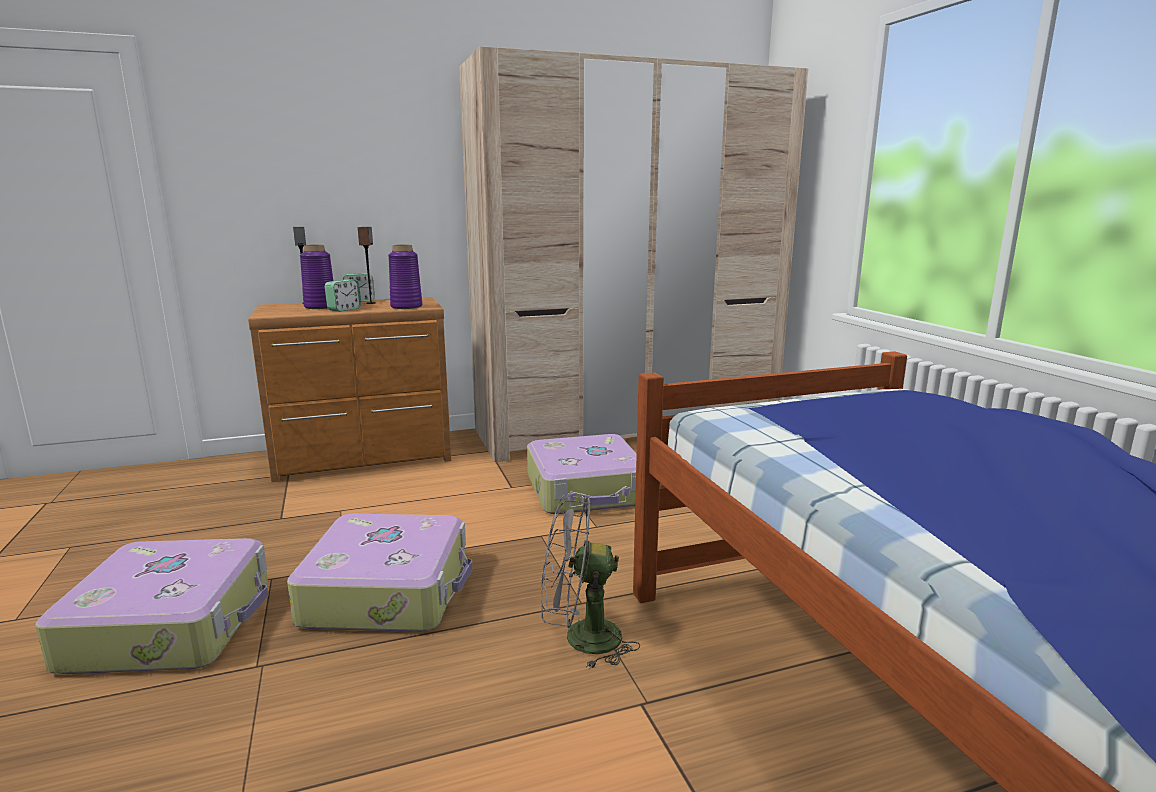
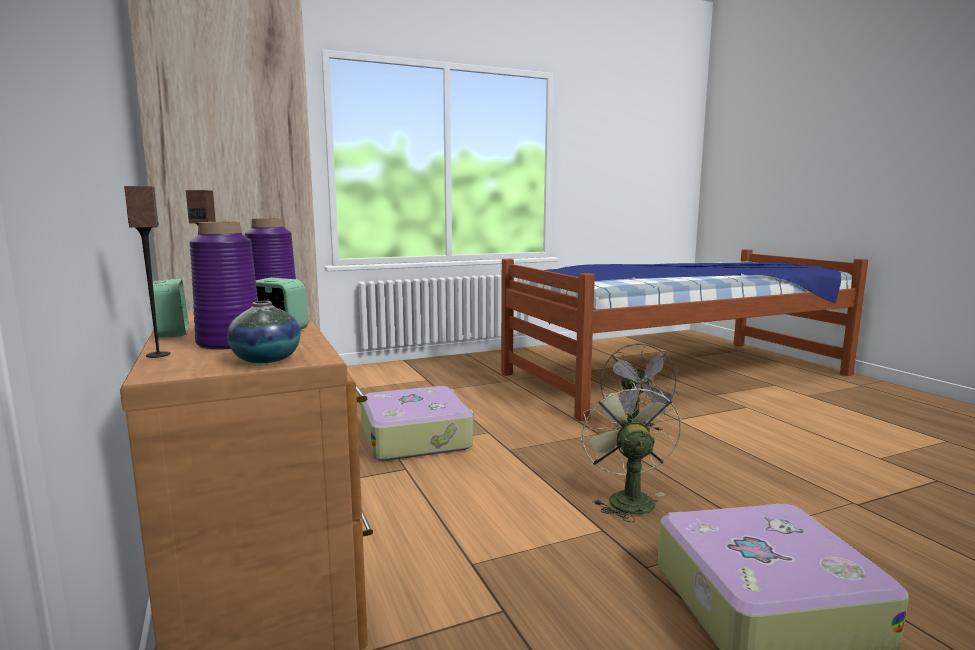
camera: 95 degrees left, 5 degrees down
suitcase [287,514,473,632] -> green fan [581,381,681,522]
none -> vase [227,301,300,363]

